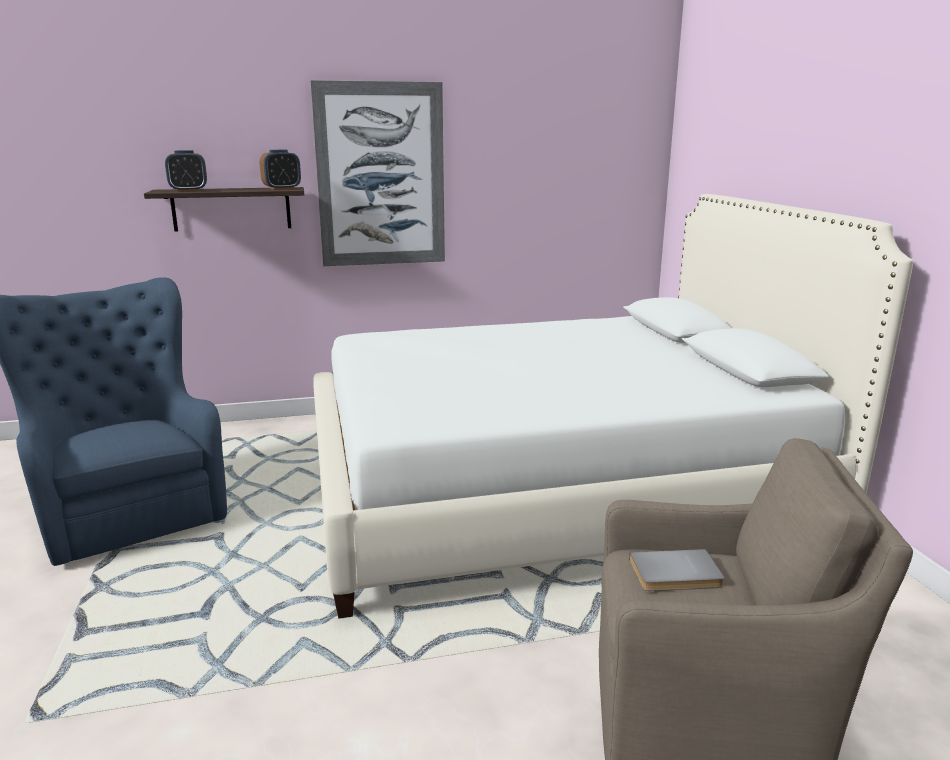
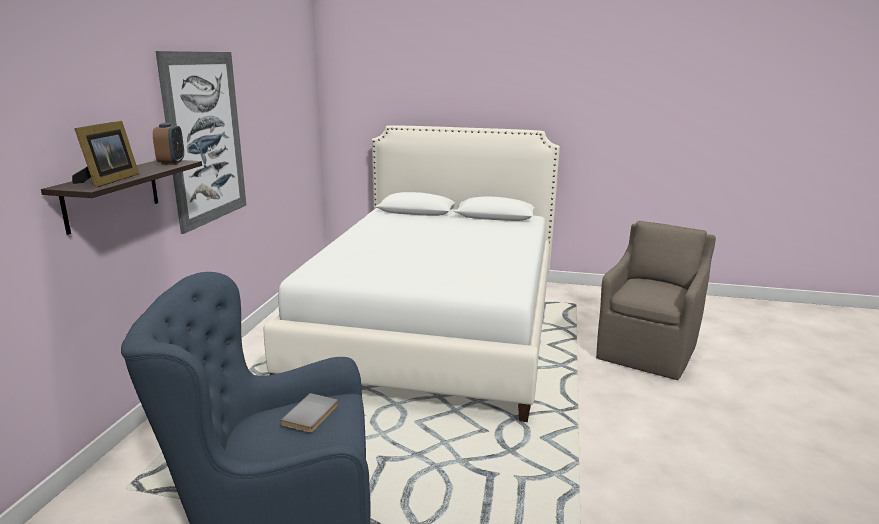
camera: 65 degrees left, 0 degrees up
alarm clock [165,150,207,192] -> picture frame [72,120,139,188]
grey book [629,549,725,591] -> grey book moved to [280,393,338,433]

